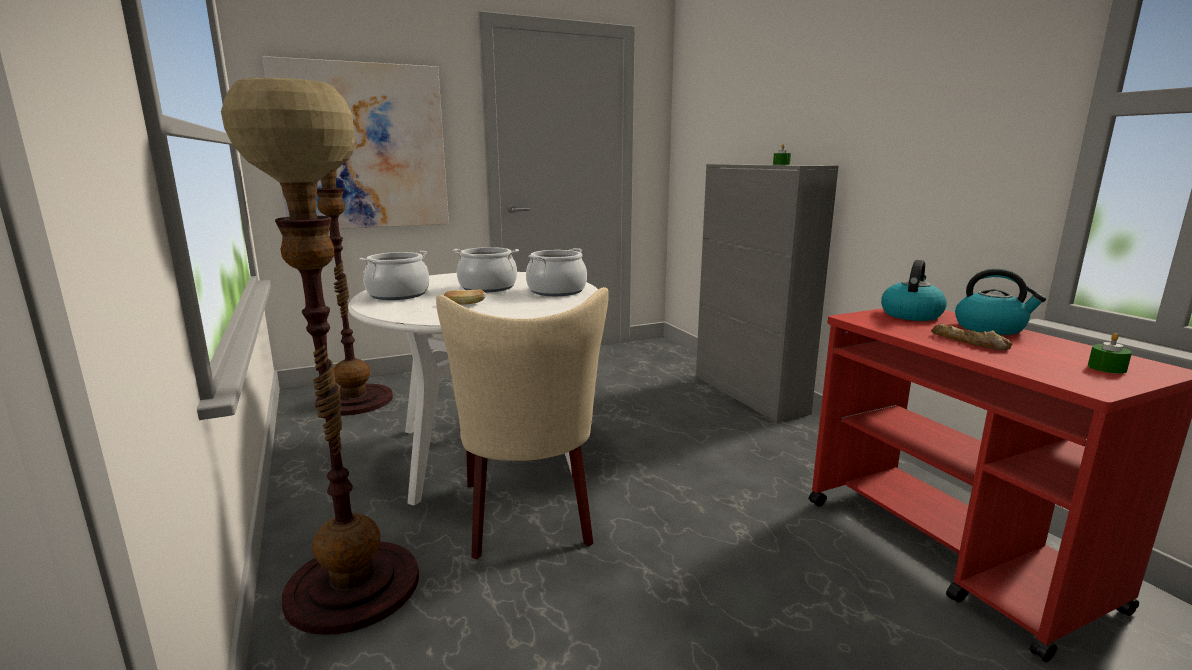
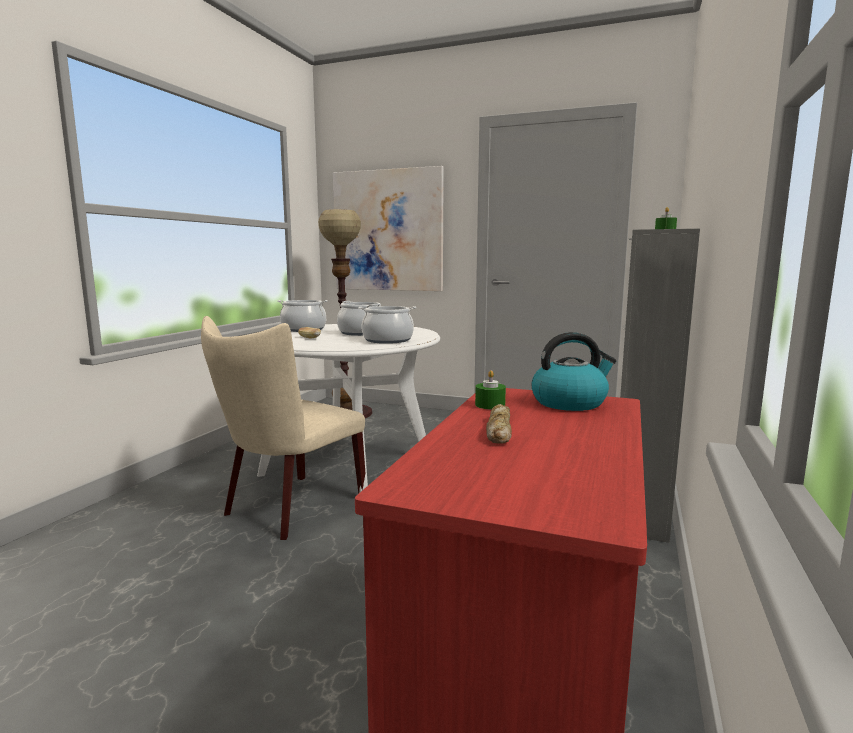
camera: 45 degrees right, 5 degrees down
floor lamp [221,78,419,635] -> none
kettle [955,269,1046,335] -> none
green candle [1088,333,1132,374] -> green candle moved to [475,370,506,409]

